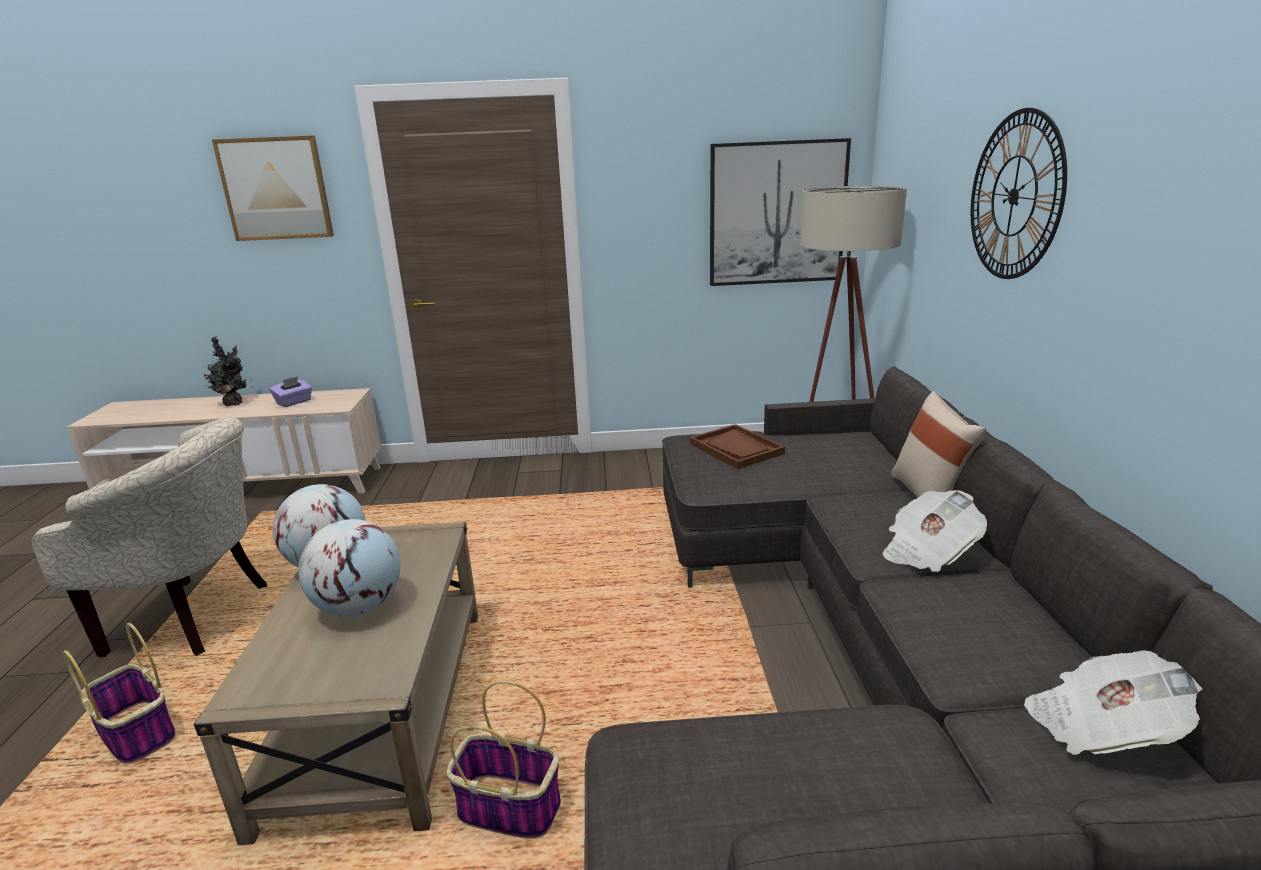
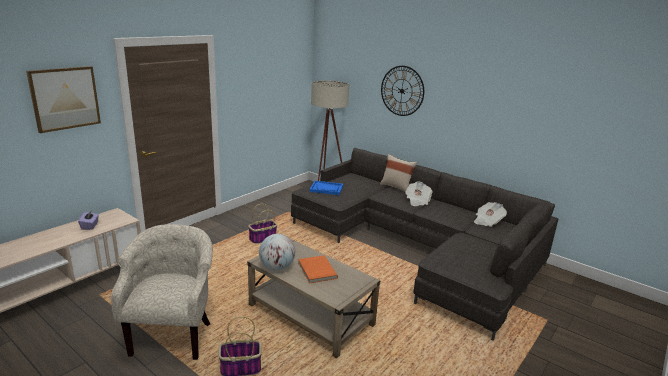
camera: 50 degrees left, 0 degrees up
beige armchair [32,417,267,657] -> beige armchair turned 45 degrees counterclockwise [111,224,213,360]
potted plant [204,337,247,406] -> none
globe [298,519,401,616] -> orange book [298,255,338,284]
basket [447,680,561,839] -> basket moved to [248,204,277,244]
brown tray [690,424,785,469] -> blue tray [310,181,343,195]
picture [710,138,851,286] -> none

